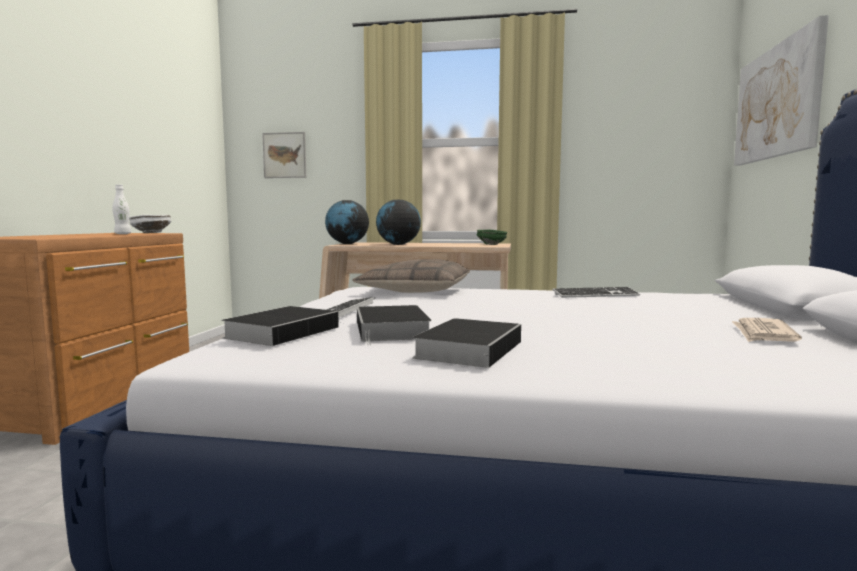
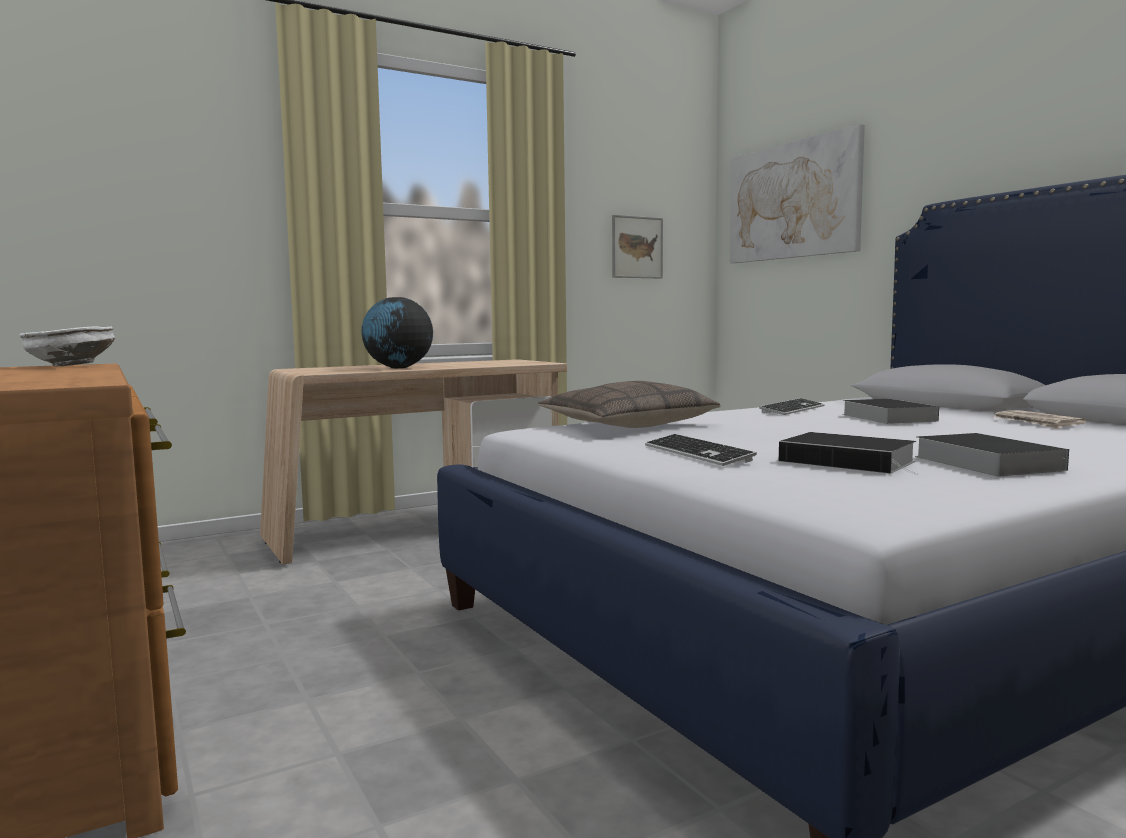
camera: 40 degrees left, 0 degrees up
white bottle [112,184,131,234] -> none
book [221,306,340,346] -> book moved to [842,399,939,424]
picture [262,132,306,178] -> picture moved to [612,215,663,279]
globe [325,200,369,244] -> none
green bowl [477,230,507,245] -> none

